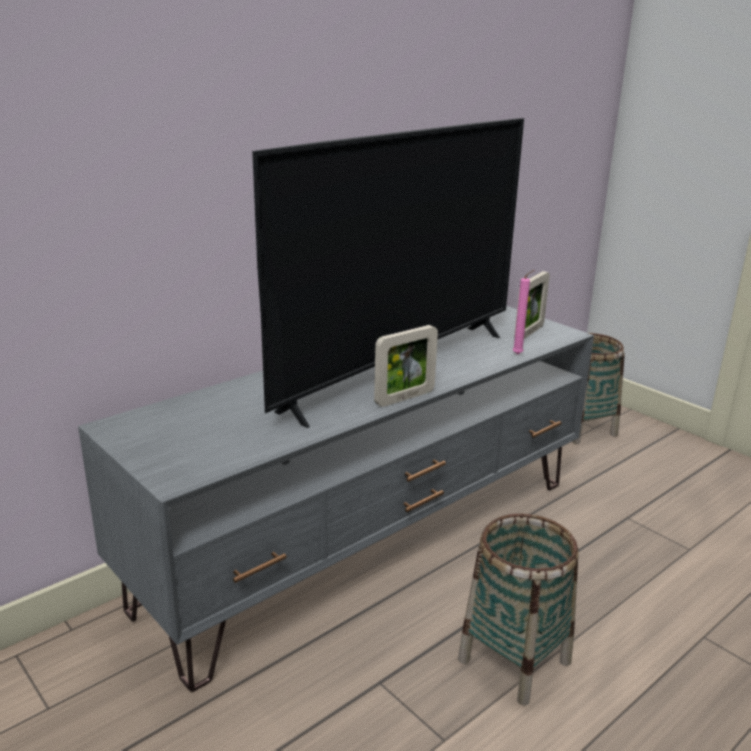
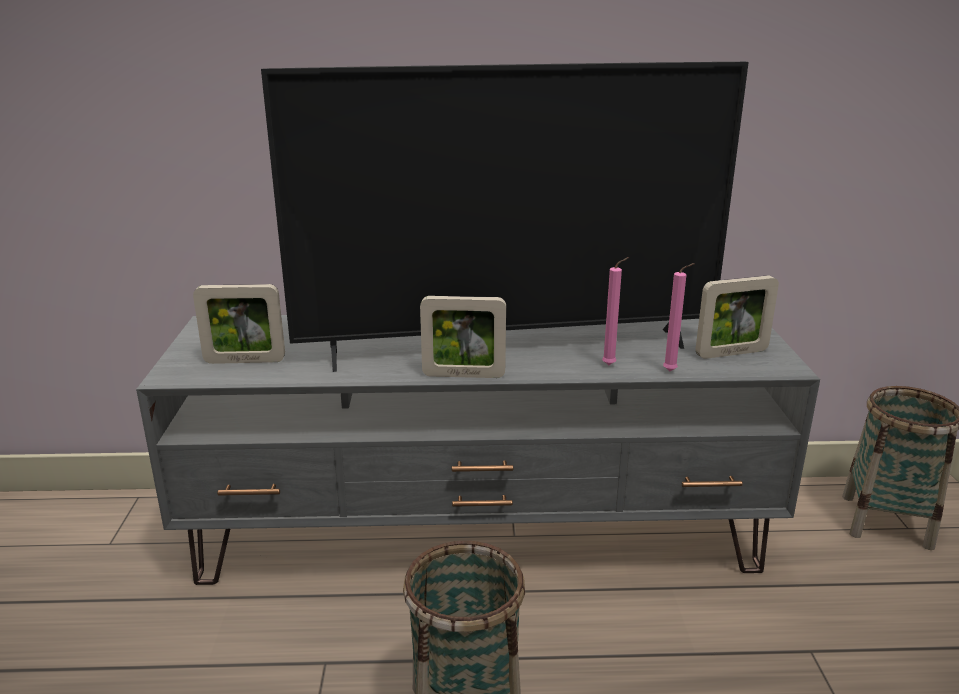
camera: 40 degrees right, 0 degrees up
none -> picture frame [193,284,285,364]
none -> pink candle [602,257,629,365]

